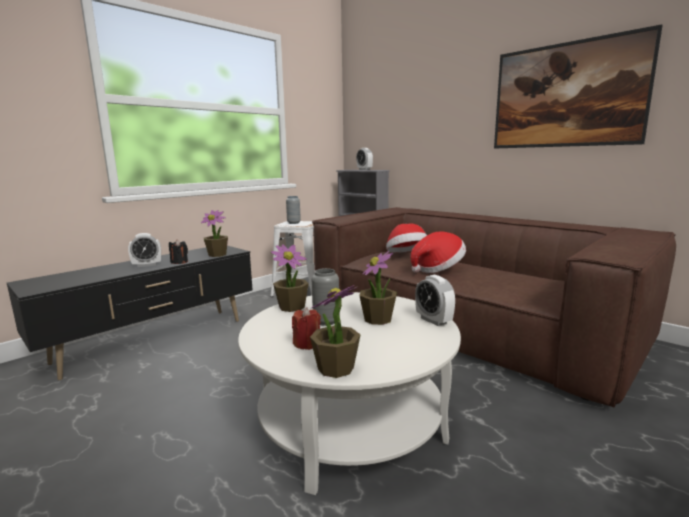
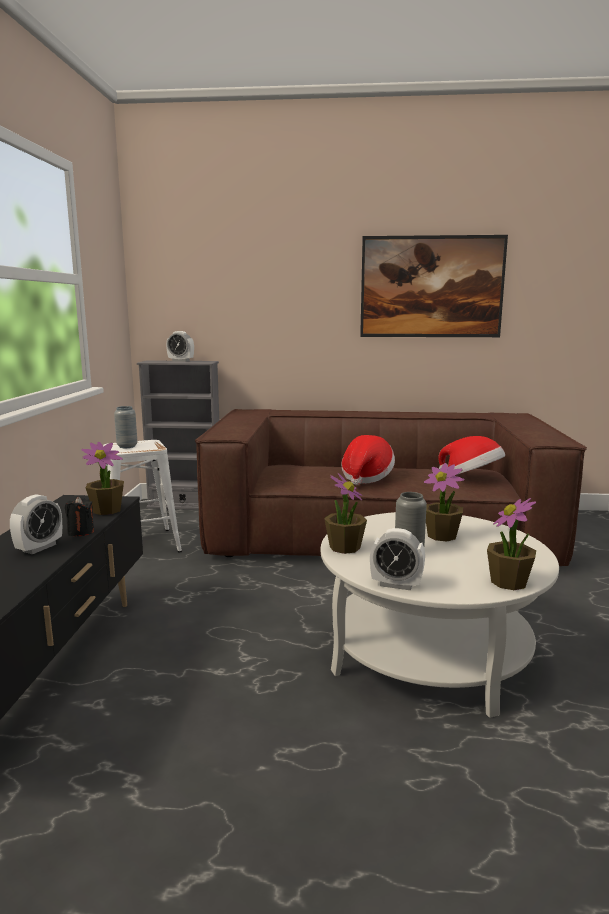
camera: 40 degrees left, 0 degrees up
red candle [292,307,321,350] -> none
hat [386,223,427,253] -> hat moved to [438,436,505,475]
alarm clock [415,275,455,326] -> alarm clock moved to [370,528,425,590]

